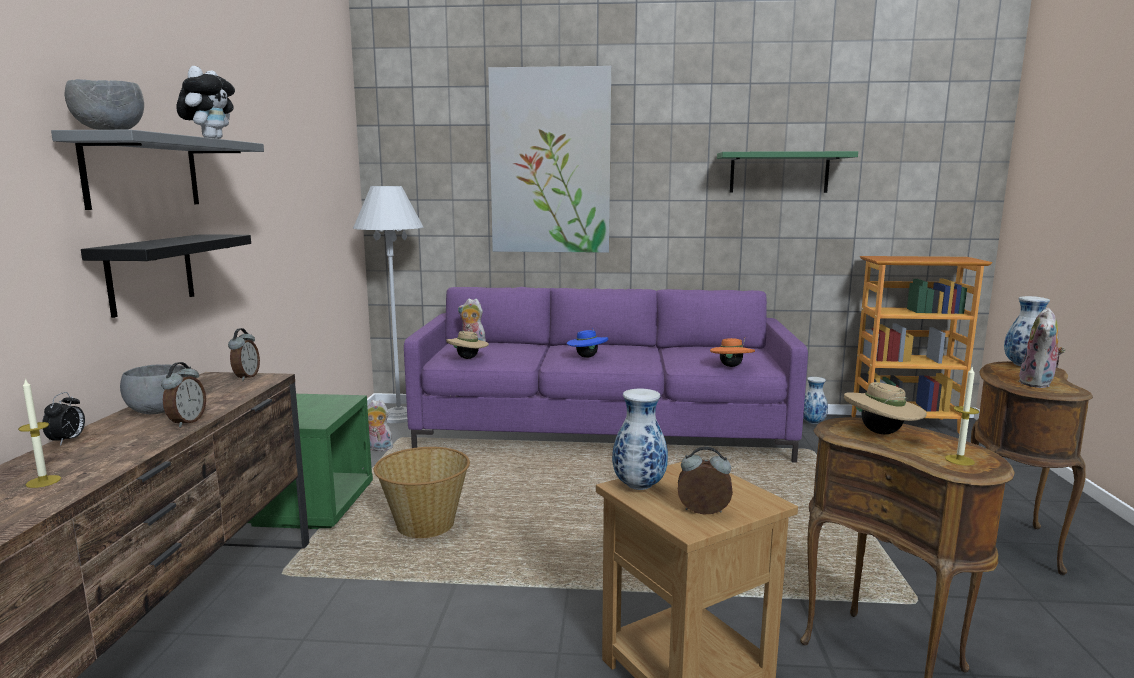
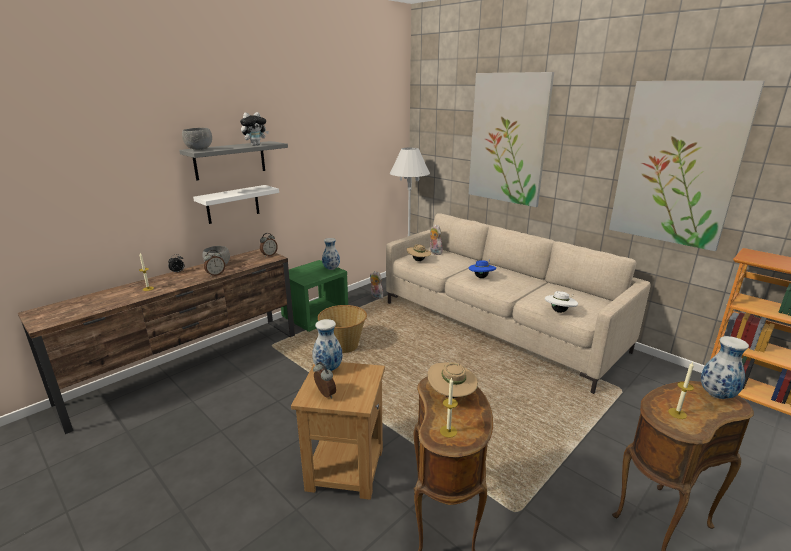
camera: 40 degrees right, 10 degrees up
black shelf [81,234,251,318] -> white shelf [193,185,279,224]
purple sofa [404,287,808,463] -> beige sofa [386,213,651,394]
orange hat [710,338,755,367] -> white hat [545,291,578,313]
green shelf [717,151,858,193] -> picture [609,81,765,251]
vase [803,377,828,424] -> vase moved to [322,238,340,270]
plush toy [1018,308,1065,388] -> candle [668,362,694,419]

